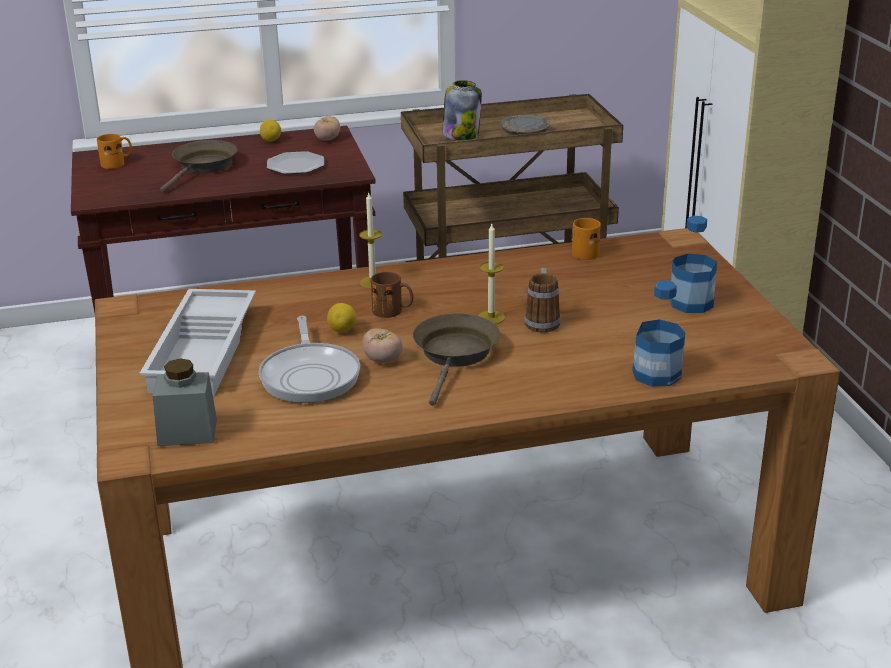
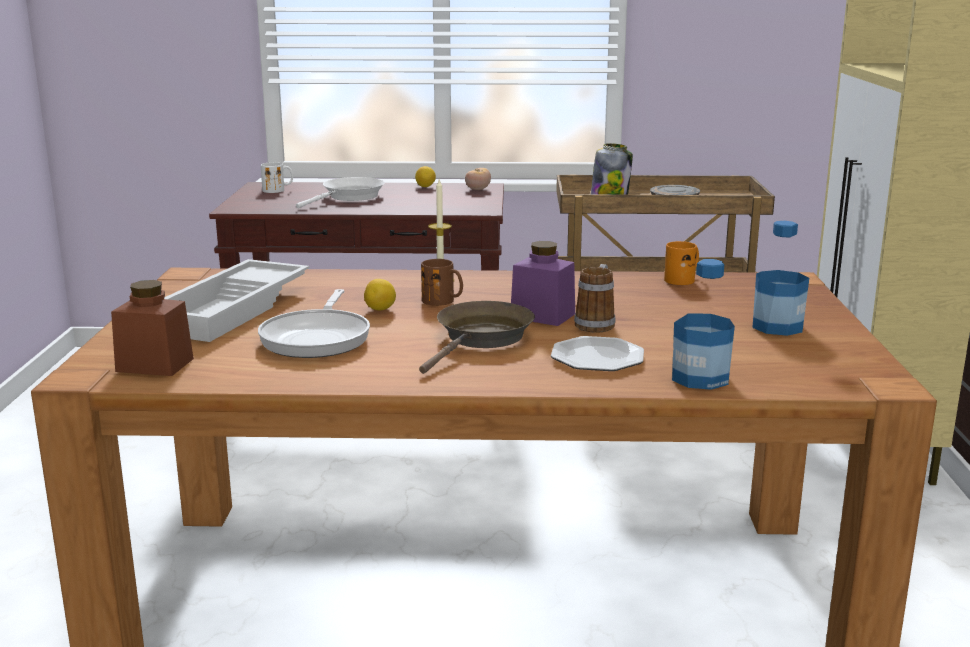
camera: 15 degrees right, 10 degrees down
orange mug [97,134,132,169] -> white mug [261,162,293,193]
grey jar [153,359,217,446] -> brown jar [111,280,194,376]
brown frying pan [160,140,238,193] -> white frying pan [296,177,385,208]
plate [267,151,324,174] -> plate moved to [551,336,644,371]
tomato [362,328,402,363] -> none
candle [478,224,505,324] -> purple jar [511,241,575,326]

